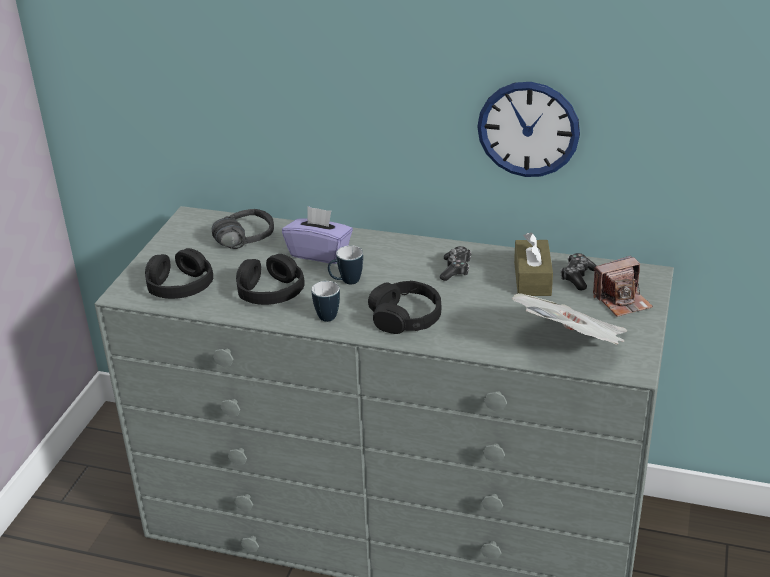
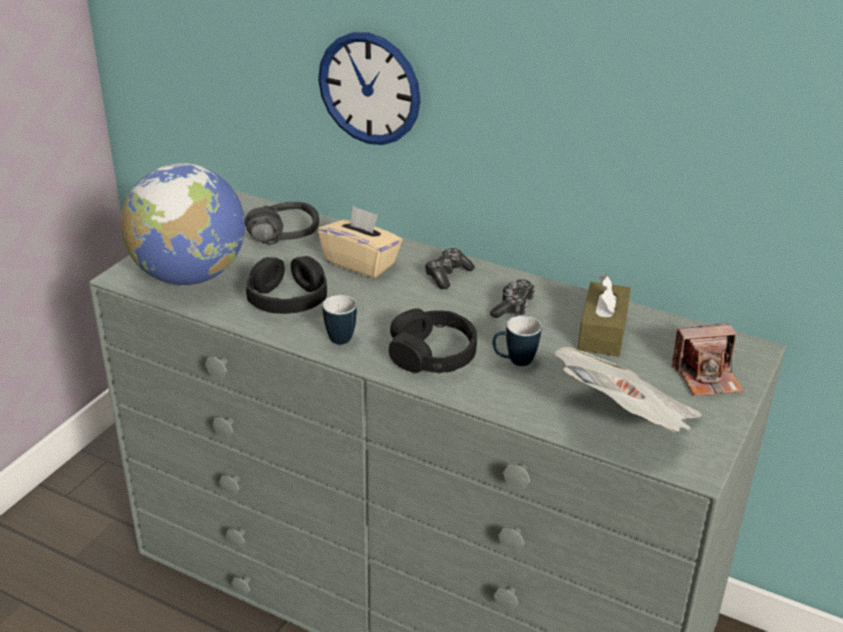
camera: 10 degrees right, 0 degrees up
black headphones [145,248,213,299] -> globe [121,163,245,285]
purple tissue box [282,206,353,264] -> beige tissue box [318,206,403,278]
mug [328,245,363,284] -> mug moved to [492,316,542,366]
wall clock [477,82,580,177] -> wall clock moved to [318,32,421,145]
game controller [560,253,596,291] -> game controller moved to [425,248,475,289]

